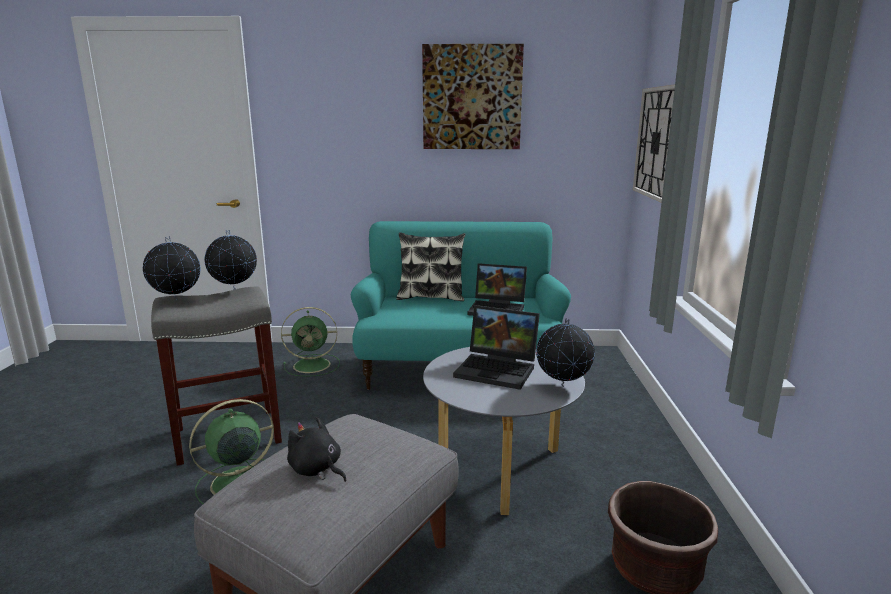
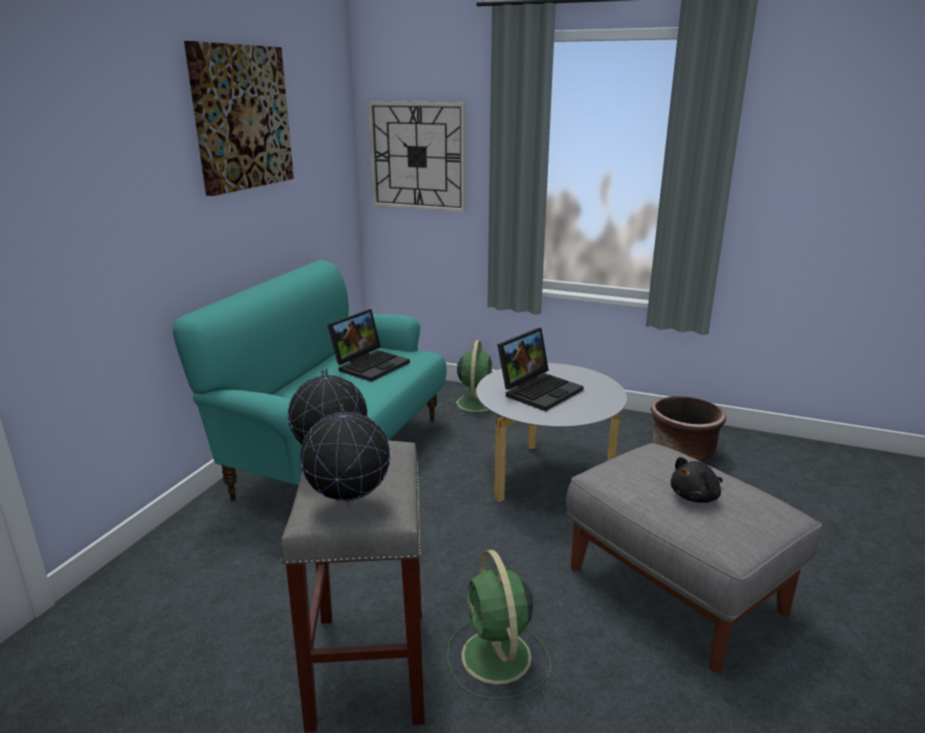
camera: 70 degrees left, 5 degrees up
green fan [281,307,340,377] -> green fan moved to [448,340,493,416]
pillow [396,232,465,301] -> none
globe [536,318,595,387] -> none

